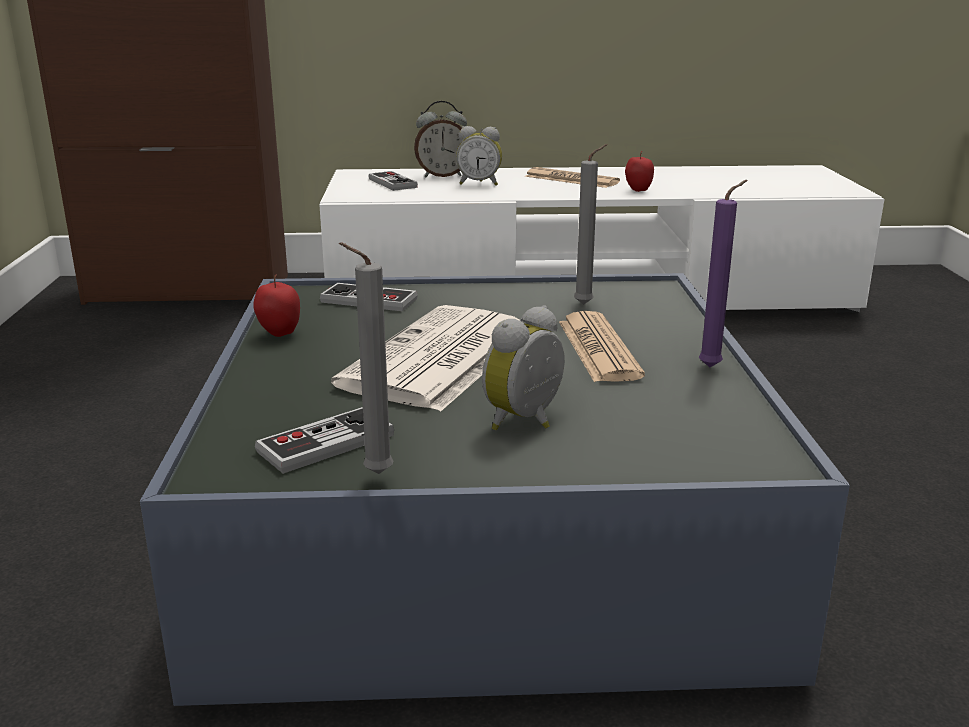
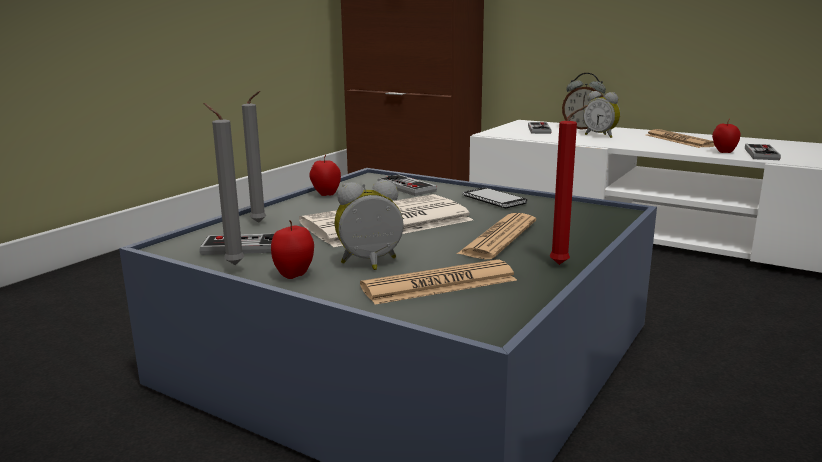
camera: 35 degrees right, 5 degrees down
grey candle [574,144,607,305] -> grey candle moved to [242,91,266,223]
purple candle [699,180,748,367] -> red candle [550,105,588,265]
none -> apple [271,220,314,279]
none -> newspaper [360,260,517,305]
none -> phone [462,187,527,208]
none -> game controller [745,144,781,160]

